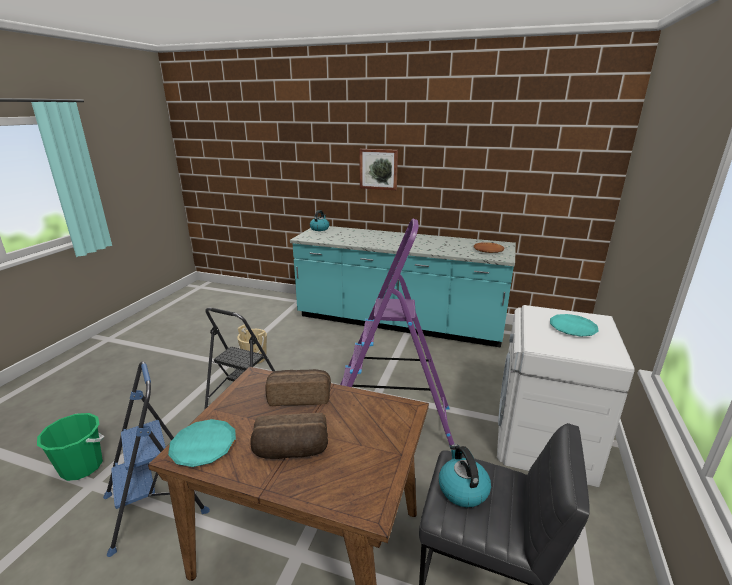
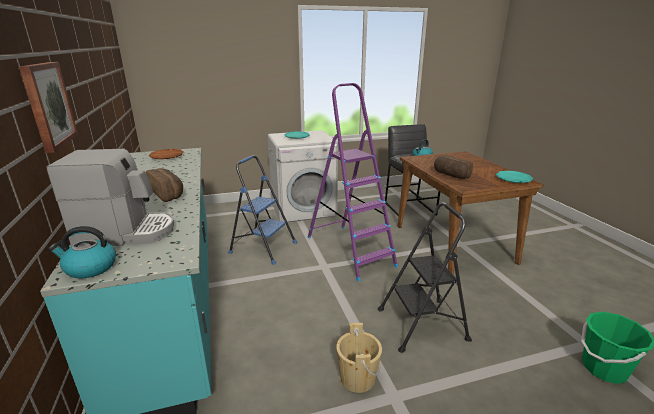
camera: 125 degrees left, 0 degrees up
blue step ladder [103,361,210,557] -> blue step ladder moved to [228,155,298,265]
bread [250,413,328,459] -> bread moved to [146,168,183,202]
none -> coffee machine [46,149,174,246]

